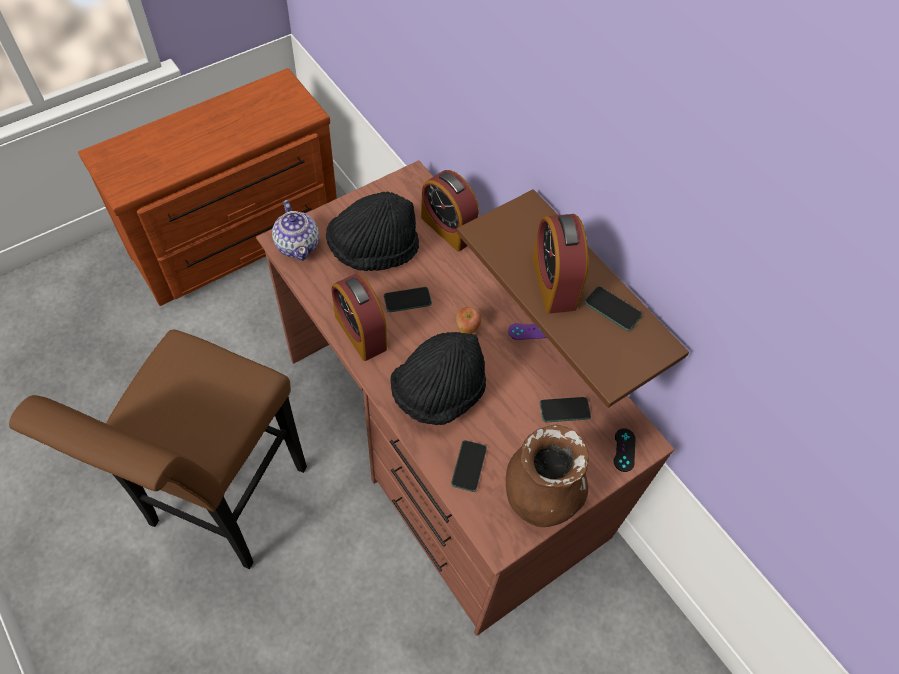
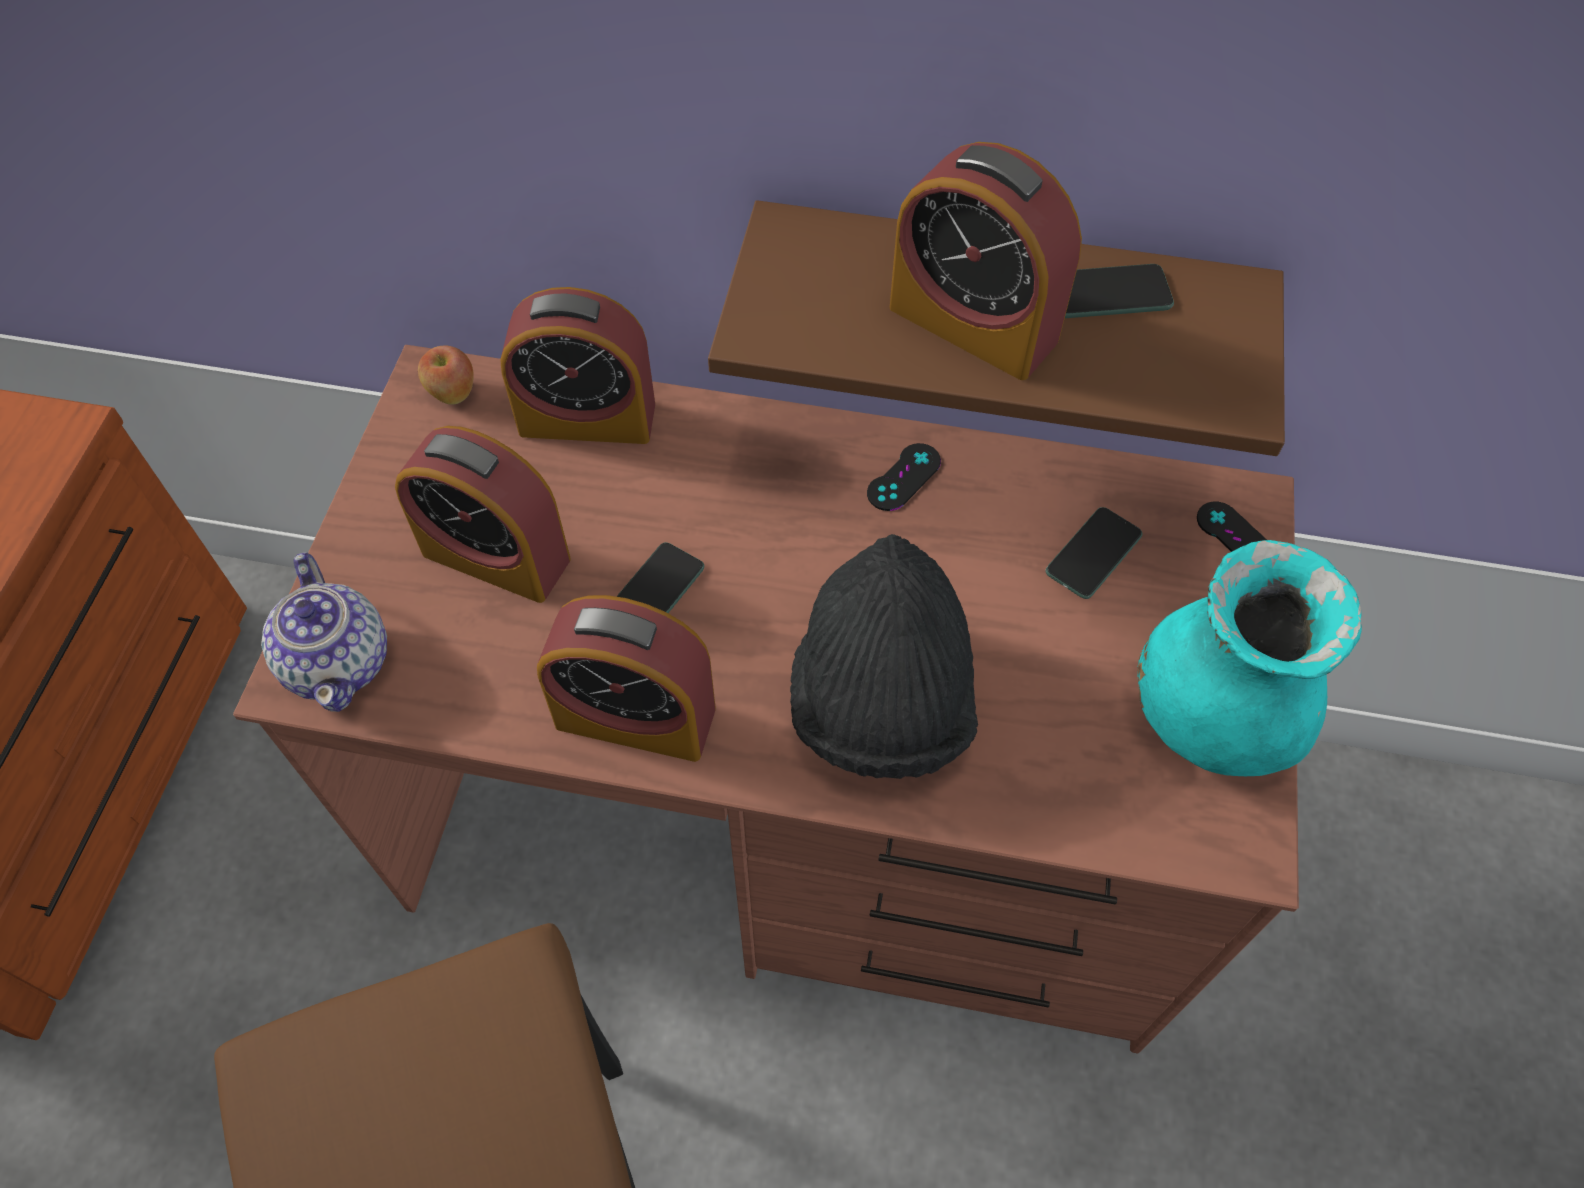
camera: 40 degrees left, 0 degrees up
teapot [272,200,319,261] -> teapot turned 45 degrees clockwise [261,552,387,712]
black hat [326,192,419,271] -> alarm clock [395,426,571,603]
phone [451,440,487,492] -> none
apple [456,307,481,334] -> apple moved to [418,346,474,405]
brown vase [506,425,589,527] -> turquoise vase [1137,540,1362,776]
purple game controller [508,323,547,340] -> black game controller [867,443,941,511]

